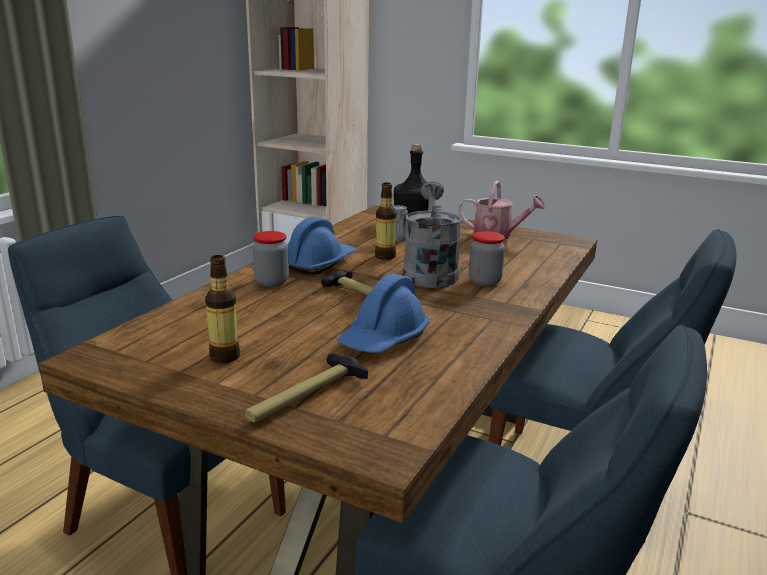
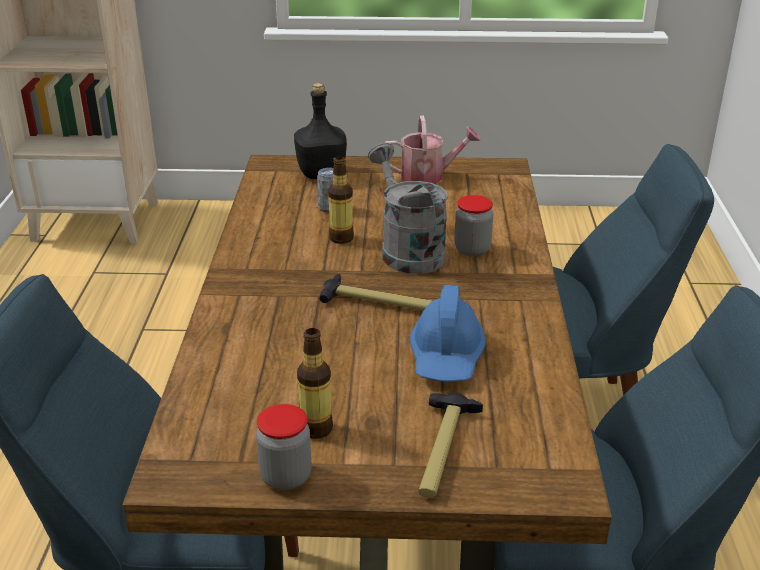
camera: 25 degrees left, 10 degrees up
jar [253,231,289,287] -> jar moved to [256,404,311,490]
blue hard hat [288,217,356,275] -> none

